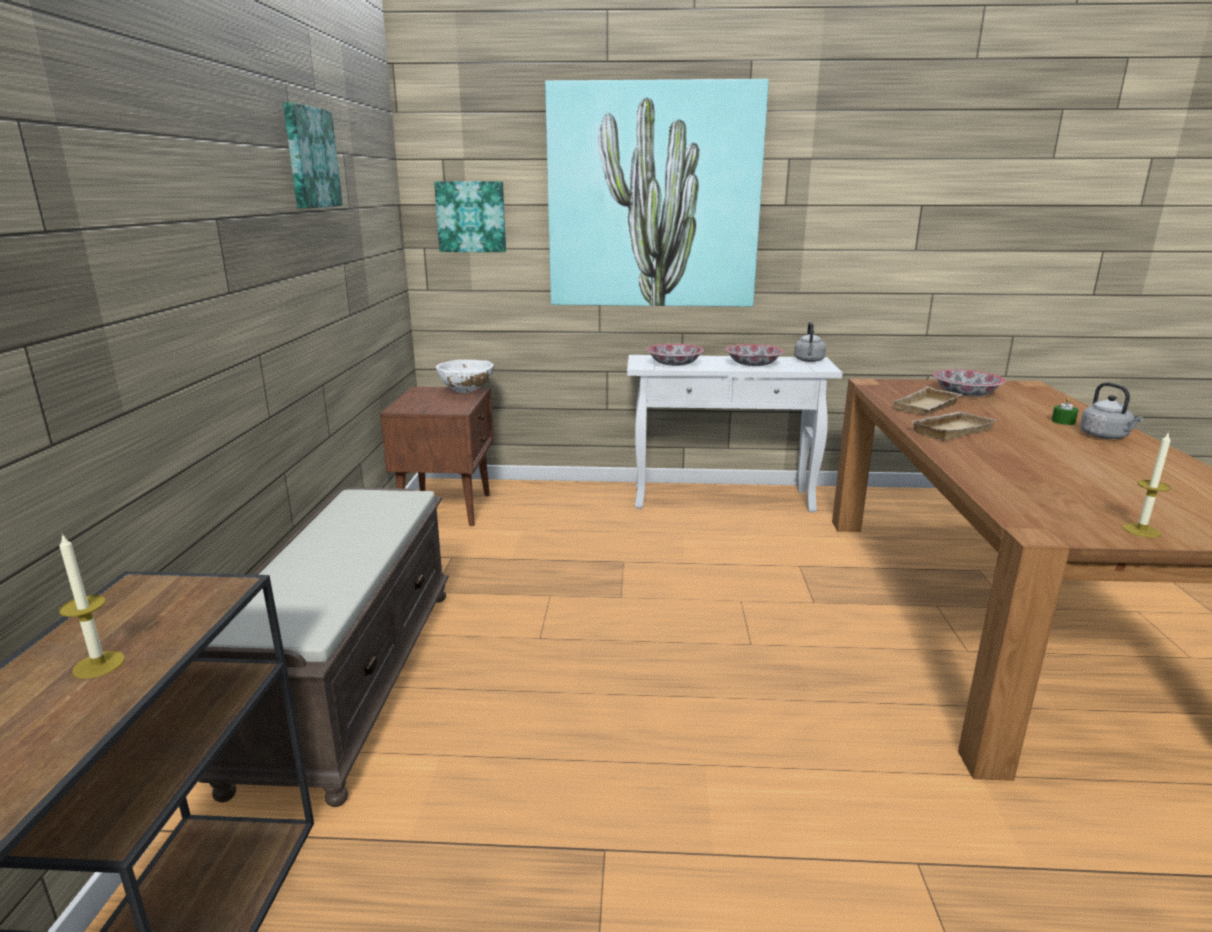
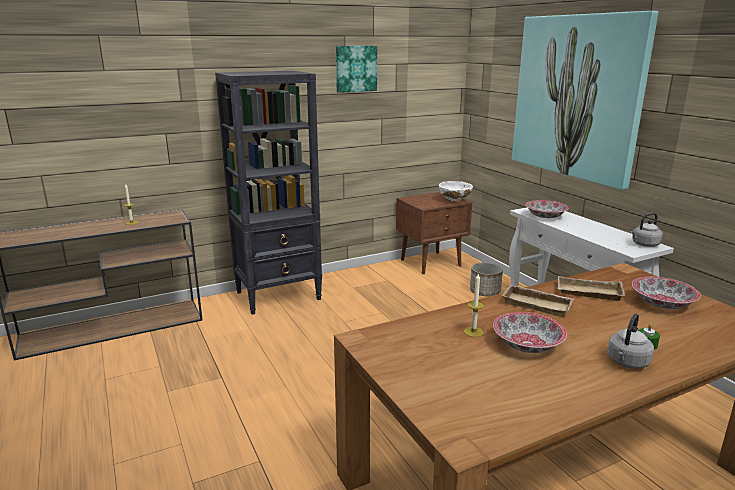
camera: 60 degrees right, 0 degrees up
brown bench [196,487,449,807] -> black bookcase [215,71,322,315]
picture [434,181,506,252] -> none
bowl [725,344,784,366] -> bowl moved to [493,312,567,353]
candle [1123,432,1171,538] -> candle moved to [464,274,485,337]
none -> planter [470,262,503,296]

